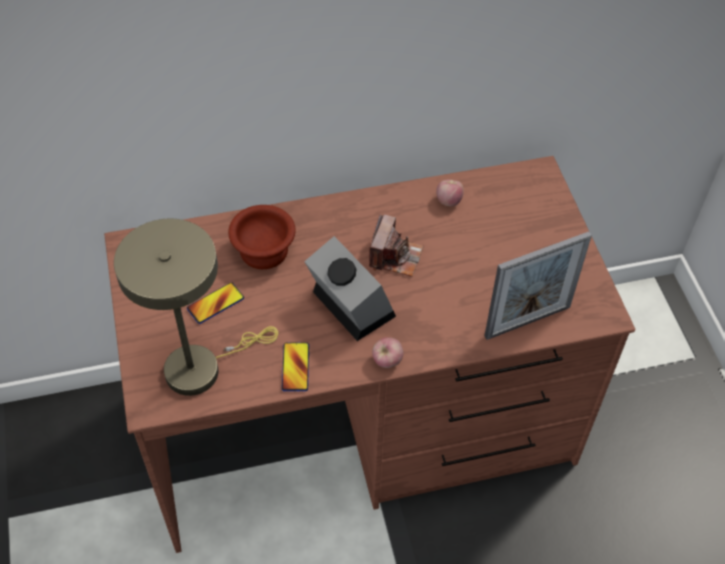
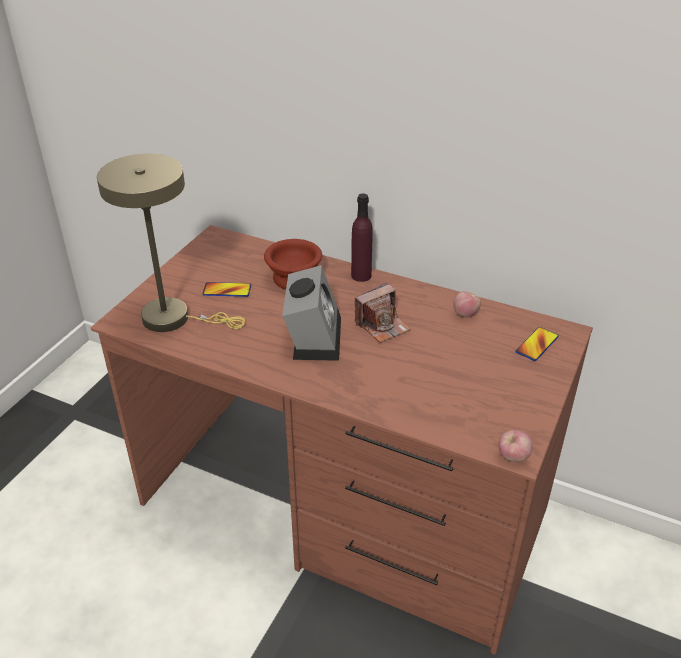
camera: 40 degrees right, 15 degrees down
phone [282,342,309,391] -> phone moved to [515,327,559,361]
apple [372,337,404,368] -> apple moved to [499,430,533,462]
picture frame [484,232,592,340] -> none
none -> purple bottle [351,193,373,282]

